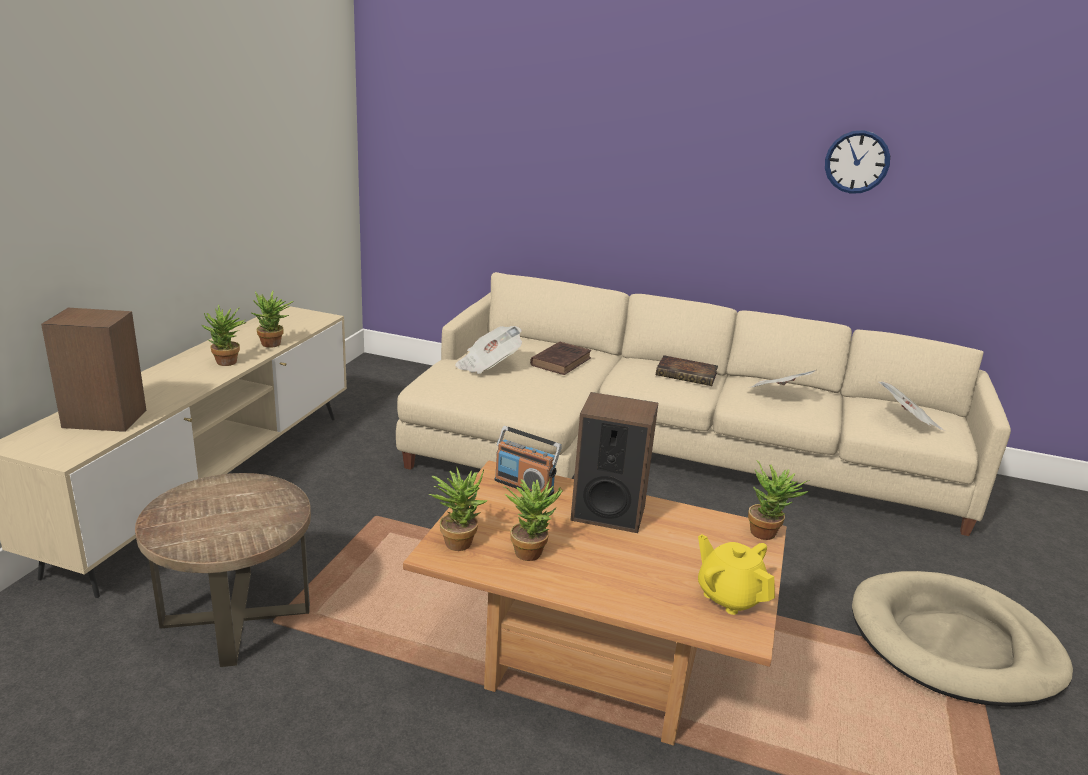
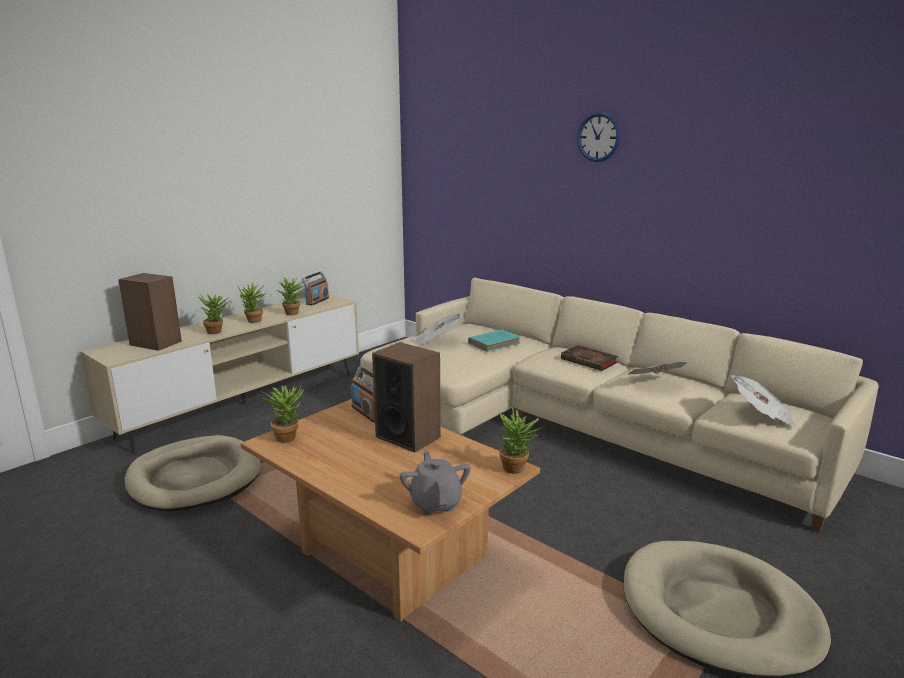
camera: 25 degrees right, 5 degrees down
brown side table [135,473,311,667] -> beige dog bed [125,435,261,511]
potted plant [503,479,563,561] -> potted plant moved to [199,294,229,334]
brown book [530,342,591,375] -> turquoise book [468,329,520,352]
yellow teapot [698,534,775,615] -> grey teapot [400,452,471,515]
wall clock [825,130,890,194] -> wall clock moved to [577,112,620,162]
none -> radio [302,271,329,305]

